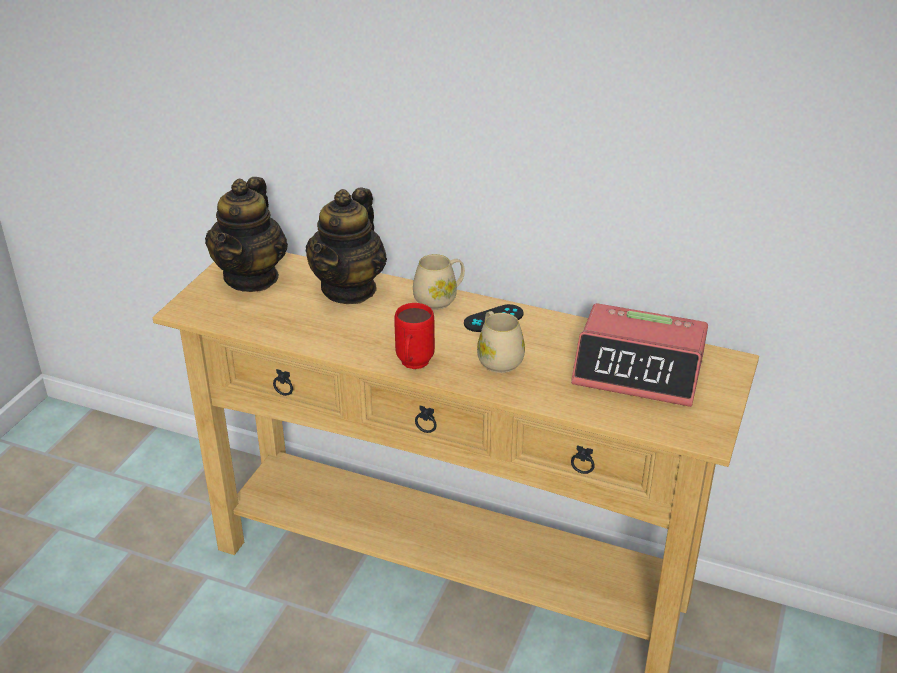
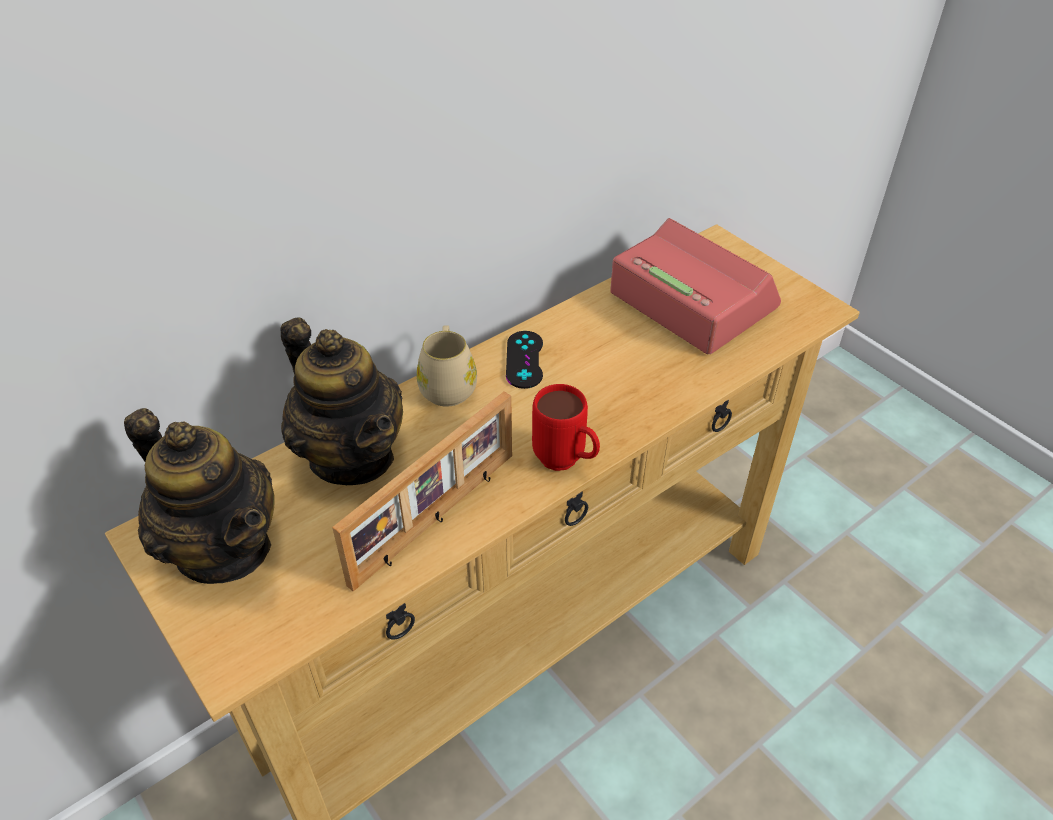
camera: 60 degrees left, 10 degrees up
beige mug [477,311,525,373] -> none
alarm clock [571,303,708,407] -> alarm clock turned 90 degrees counterclockwise [610,218,781,354]
none -> picture frame [332,392,512,592]

